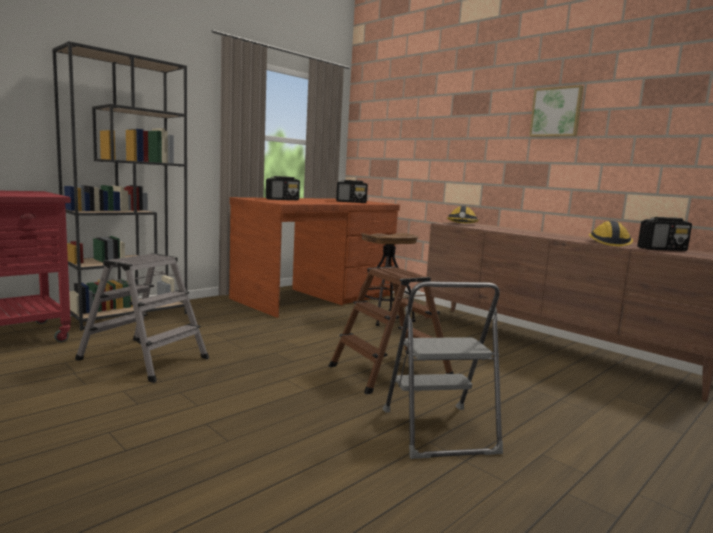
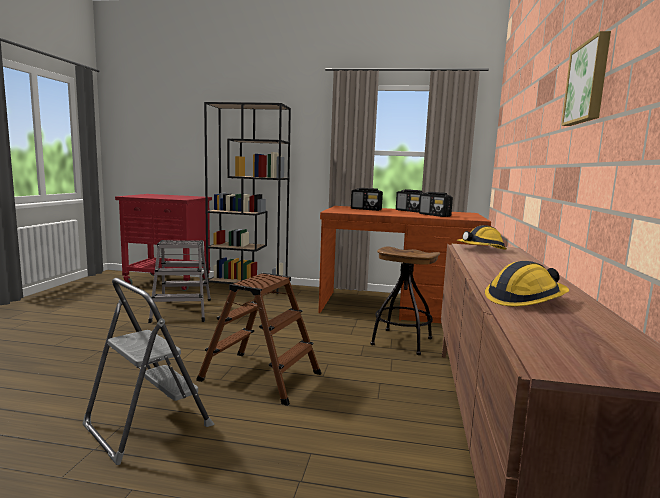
camera: 55 degrees right, 0 degrees up
radio [637,217,692,251] -> radio moved to [396,189,424,213]

